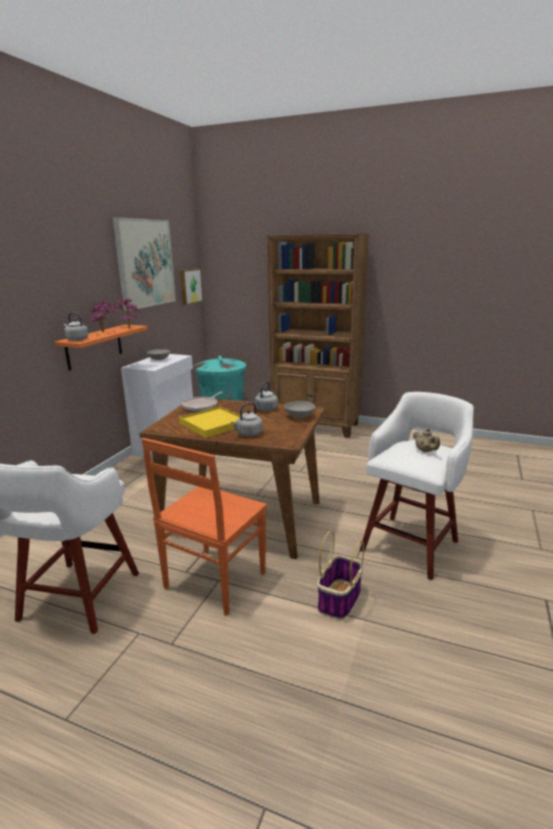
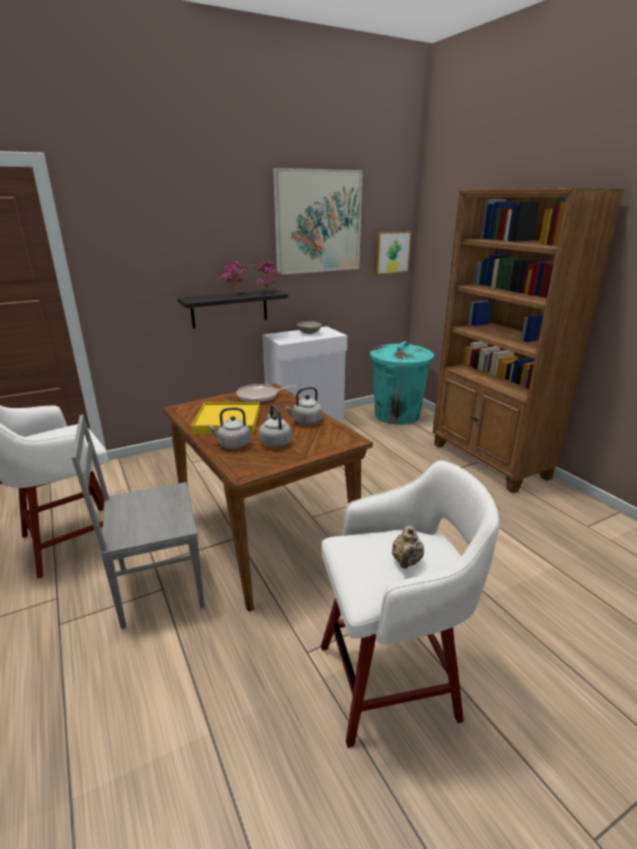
camera: 40 degrees right, 5 degrees up
orange shelf [54,325,148,371] -> black shelf [177,289,288,329]
grey kettle [64,312,88,341] -> grey kettle moved to [259,405,291,448]
orange chair [142,438,267,616] -> grey chair [71,414,205,629]
grey bowl [284,401,315,418] -> none
basket [317,531,364,619] -> none

